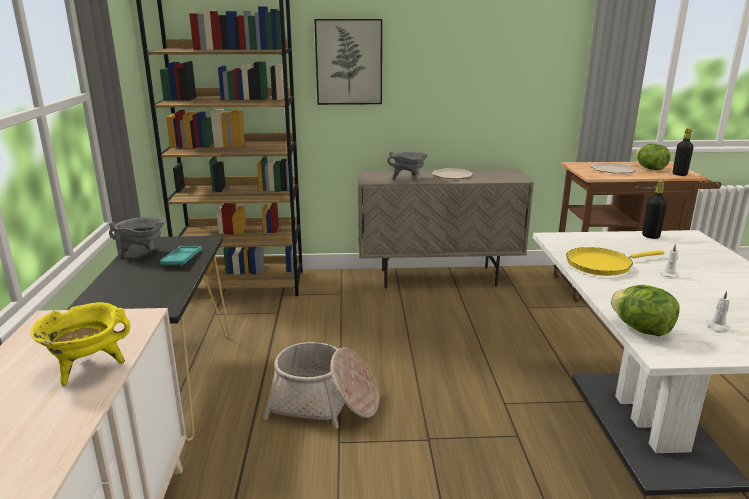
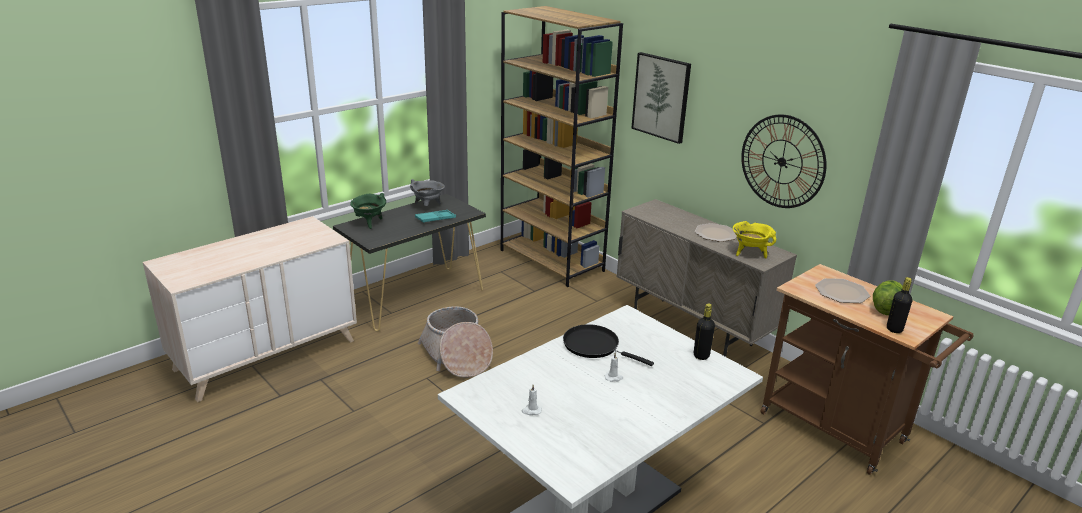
camera: 50 degrees right, 5 degrees up
yellow cooking pot [31,302,130,385] -> yellow cooking pot moved to [733,221,776,258]
grey cooking pot [387,151,428,180] -> none
yellow frying pan [566,247,665,276] -> black frying pan [563,324,654,366]
lettuce [611,285,680,336] -> none
none -> green cooking pot [350,193,386,229]
none -> wall clock [741,114,827,208]

